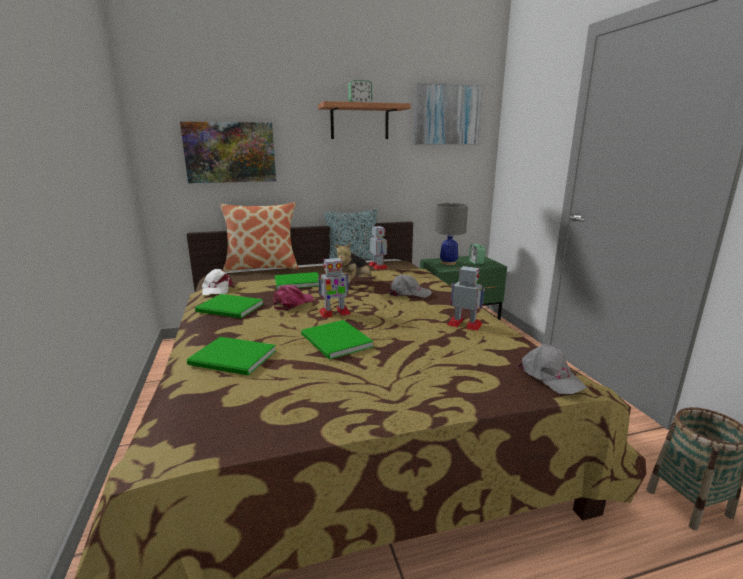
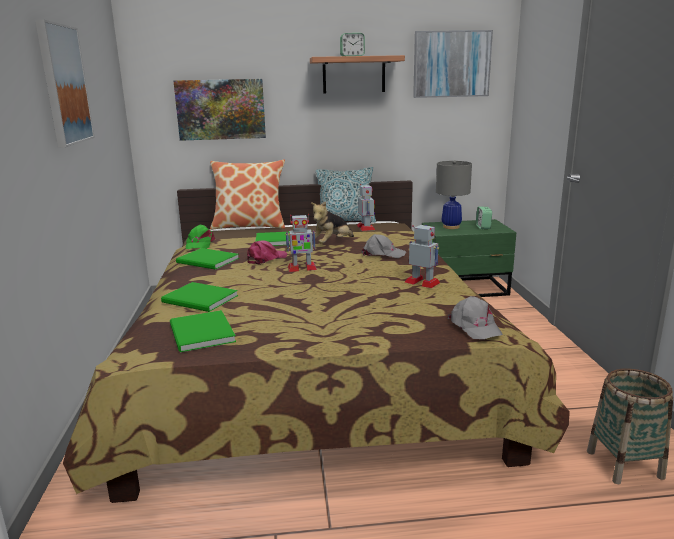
camera: 10 degrees right, 0 degrees up
white cap [202,269,233,295] -> green cap [186,225,215,249]
green book [301,320,374,360] -> green book moved to [170,310,236,352]
none -> picture [35,19,95,148]

